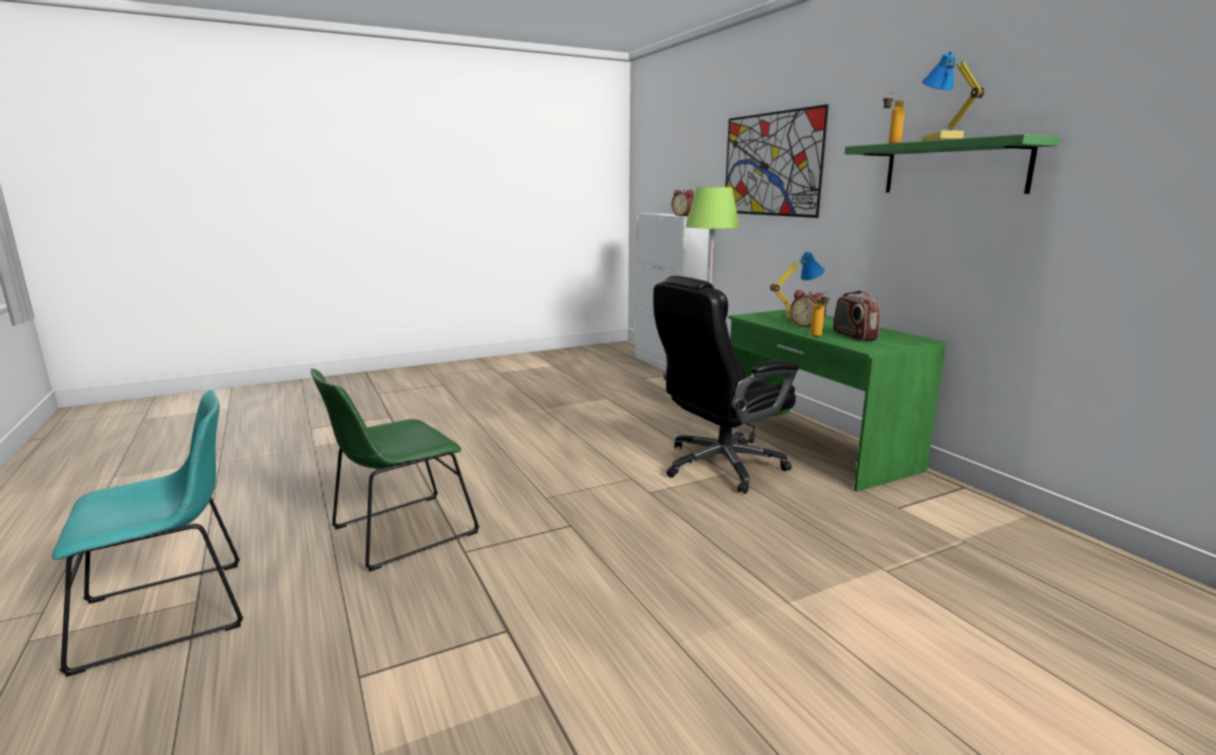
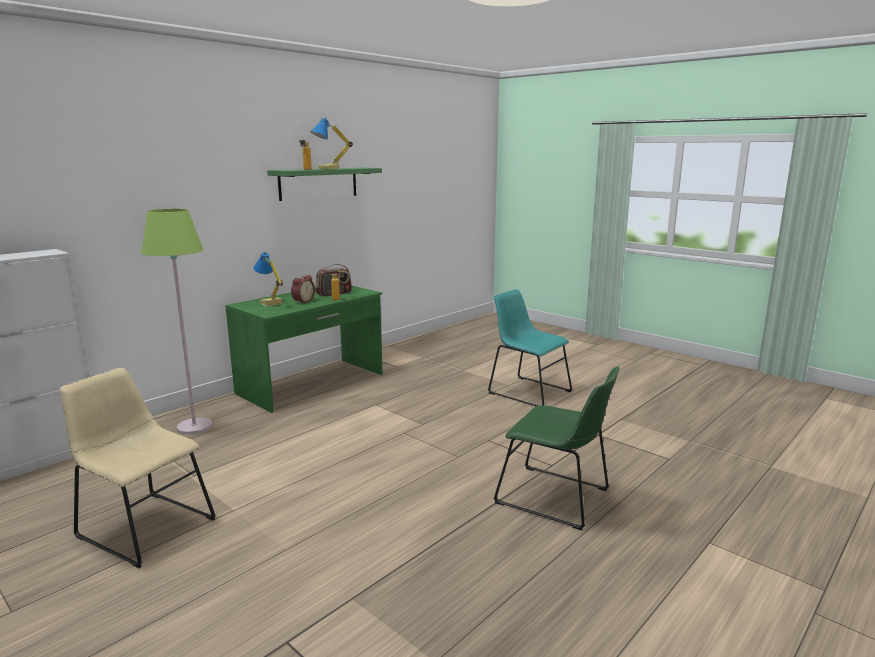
camera: 110 degrees left, 0 degrees up
turquoise chair [52,390,243,677] -> turquoise chair moved to [488,289,572,406]
black office chair [653,276,799,494] -> none
alarm clock [671,190,694,216] -> none
picture [725,104,829,218] -> none
none -> beige chair [60,367,216,568]

